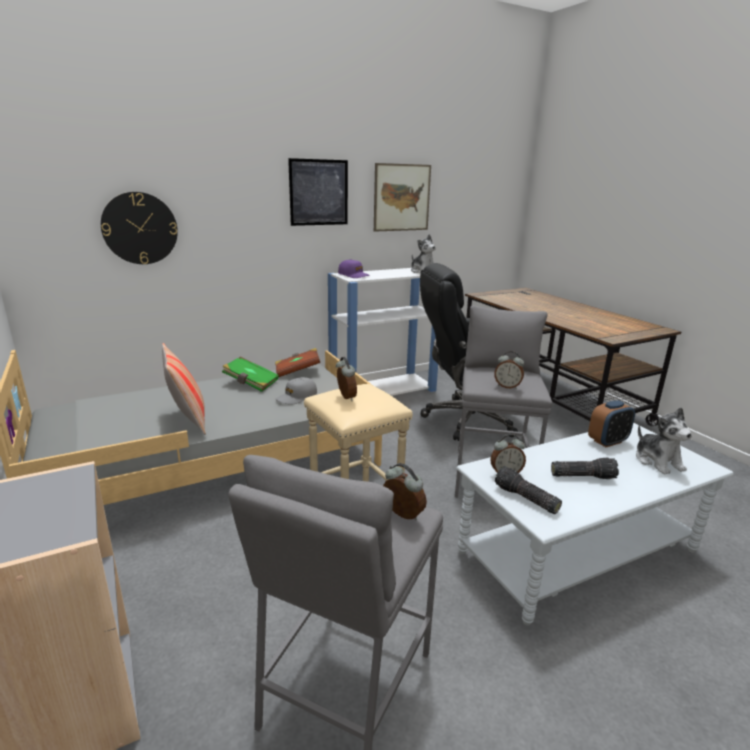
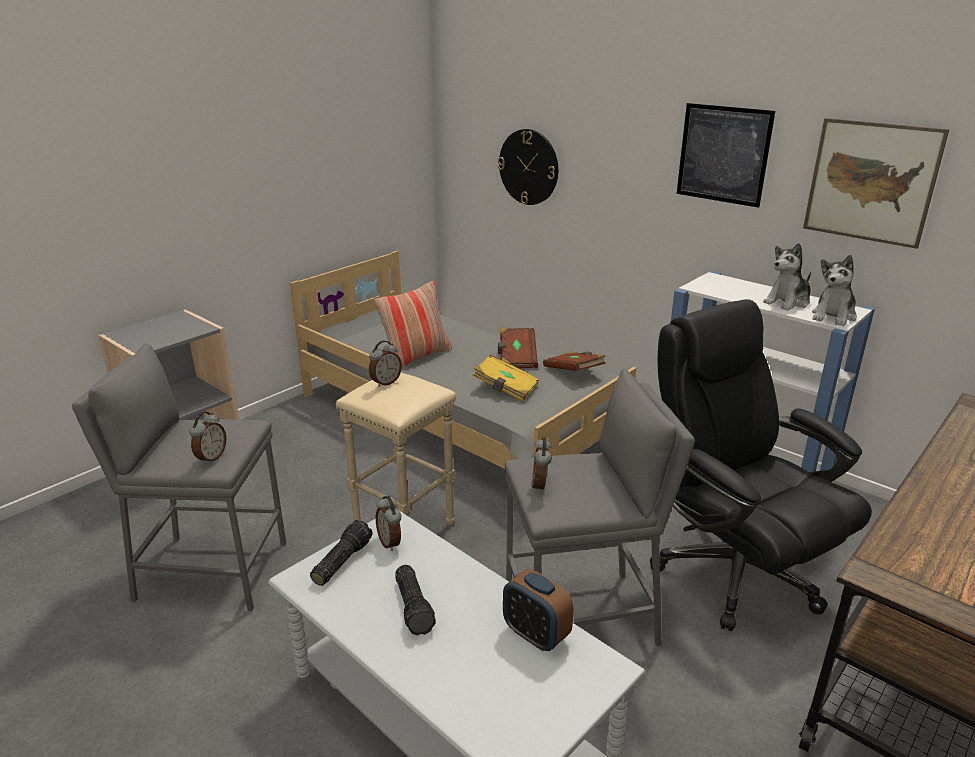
camera: 70 degrees right, 5 degrees up
green book [222,357,279,392] -> brown book [498,328,538,368]
grey cap [276,377,317,405] -> yellow book [473,355,539,402]
purple cap [338,259,370,278] -> none
plush toy [636,408,692,475] -> plush toy moved to [763,243,811,311]

